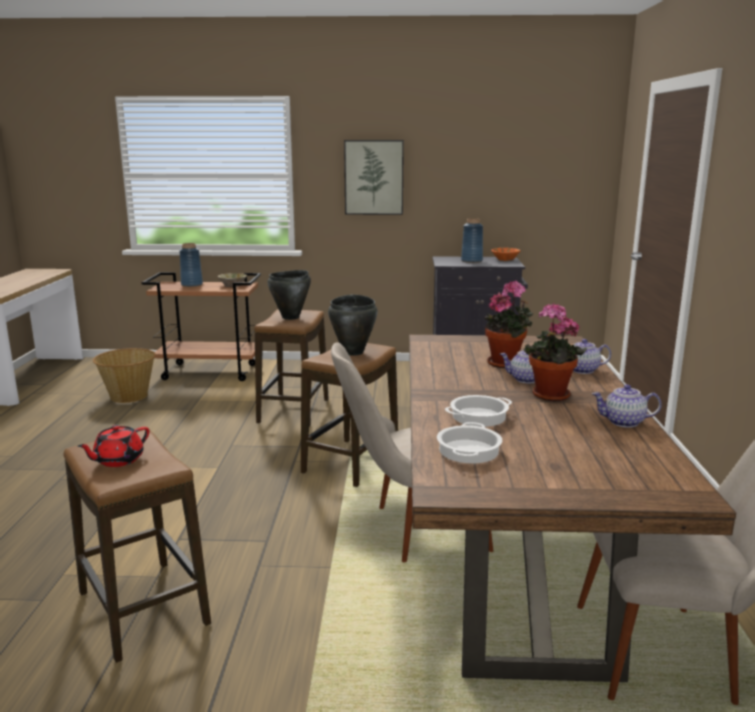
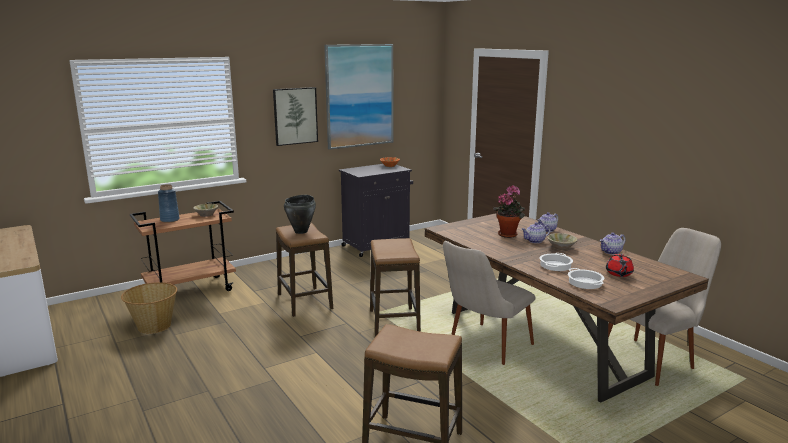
camera: 35 degrees left, 0 degrees up
red teapot [77,425,150,467] -> red teapot moved to [606,254,634,277]
black cooking pot [328,295,378,356] -> none
blue vase [461,218,483,263] -> none
potted plant [524,303,587,401] -> beige bowl [547,233,578,250]
none -> picture [324,44,393,150]

